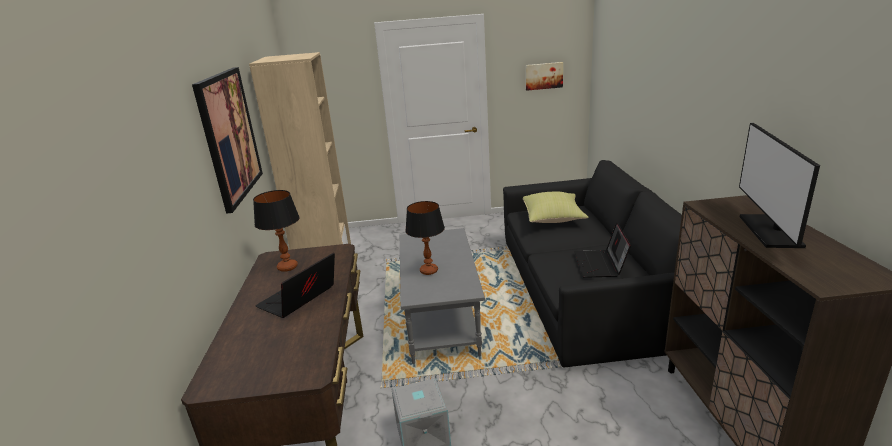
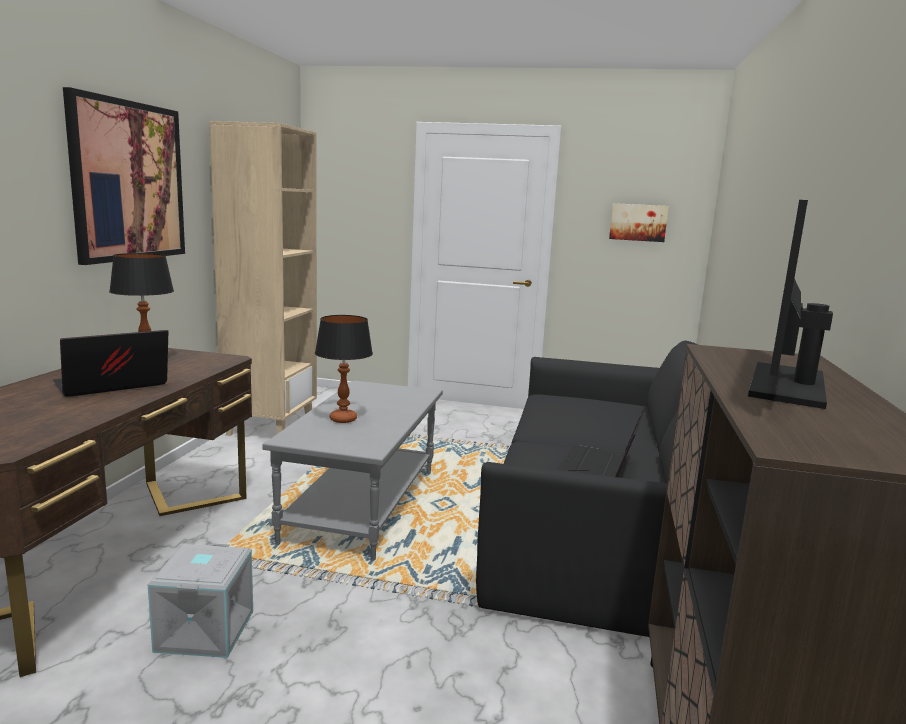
camera: 15 degrees right, 10 degrees down
yellow pillow [523,192,588,223] -> none

